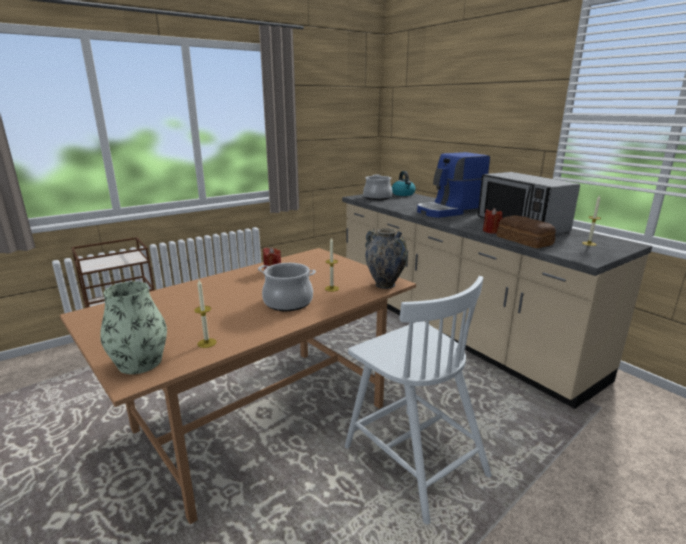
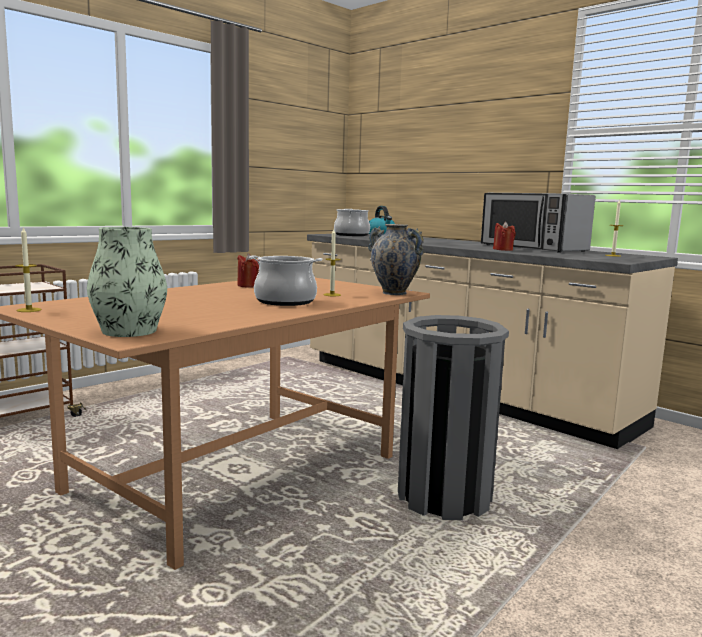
camera: 10 degrees left, 10 degrees down
candle [194,280,217,348] -> candle moved to [15,226,42,312]
white chair [345,276,492,525] -> grey trash can [398,315,509,520]
coffee machine [417,152,490,218] -> none
bread [496,215,556,248] -> none

